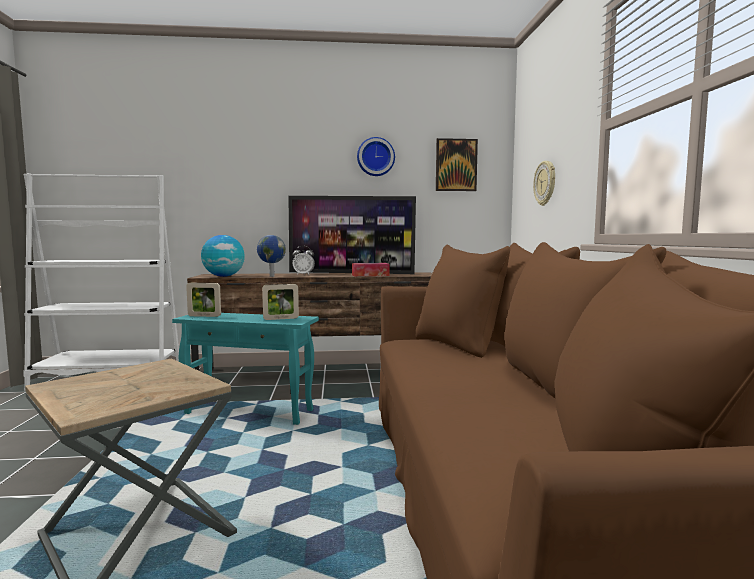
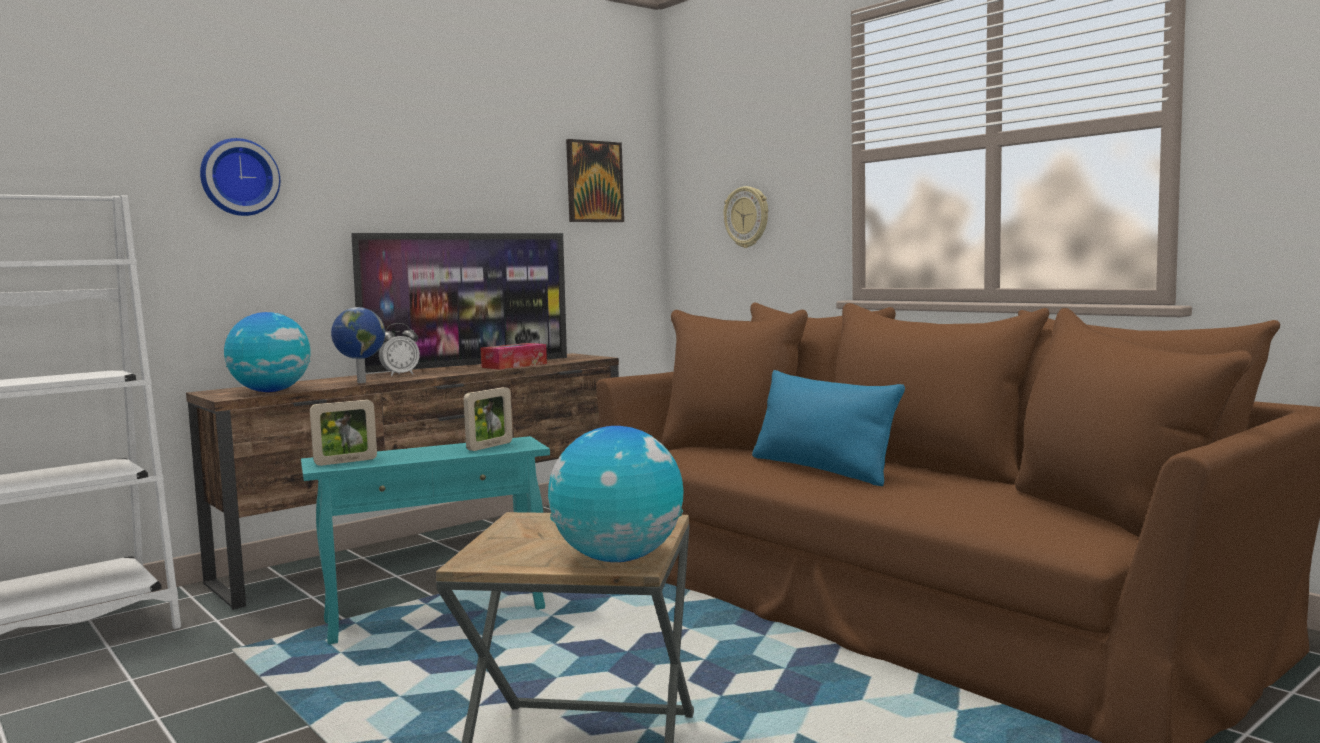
camera: 35 degrees left, 0 degrees up
wall clock [357,137,395,176] -> wall clock moved to [200,138,280,216]
none -> globe [548,426,684,562]
none -> blue pillow [752,370,905,486]

